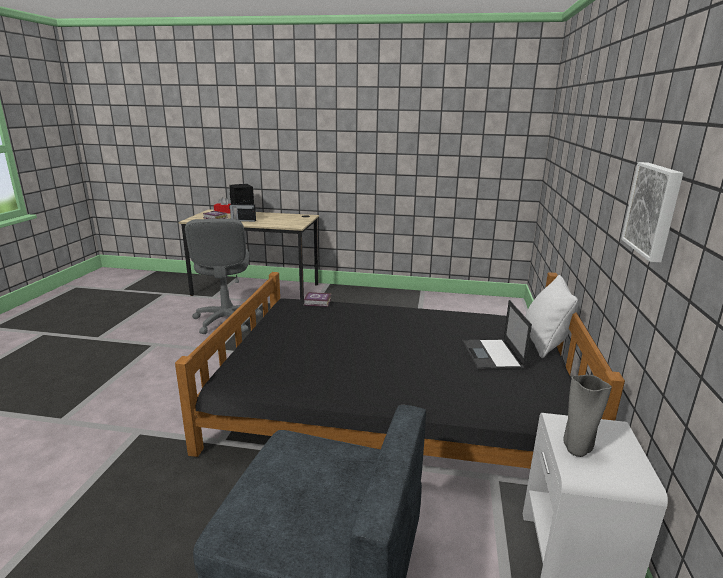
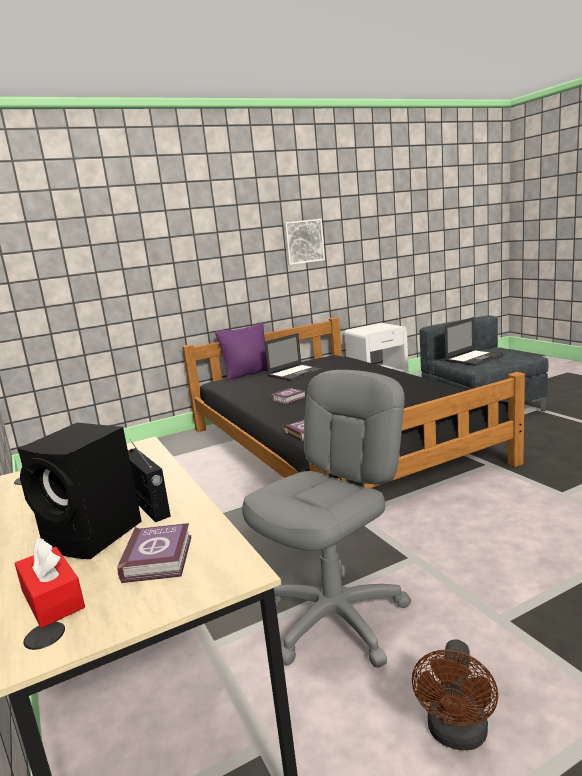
camera: 125 degrees left, 5 degrees down
white pillow [525,275,578,358] -> purple pillow [215,323,268,380]
grey vase [563,375,612,457] -> none
none -> book [272,387,306,404]
none -> brown fan [412,639,498,750]
none -> laptop [445,317,504,366]

